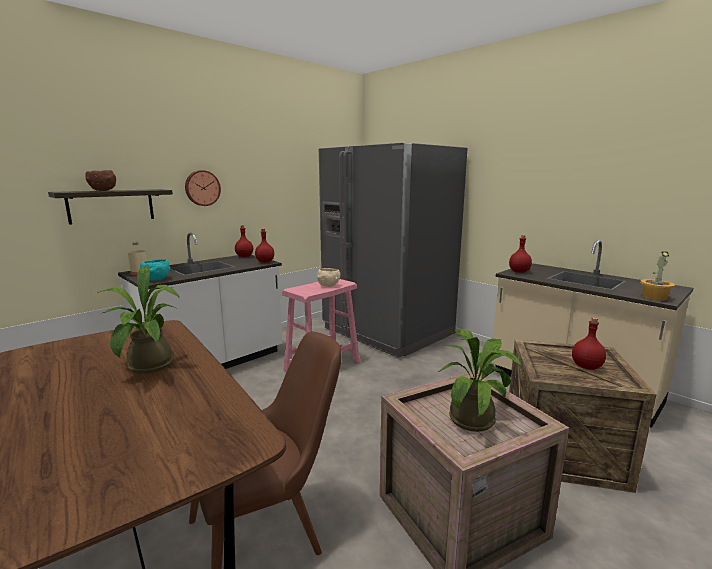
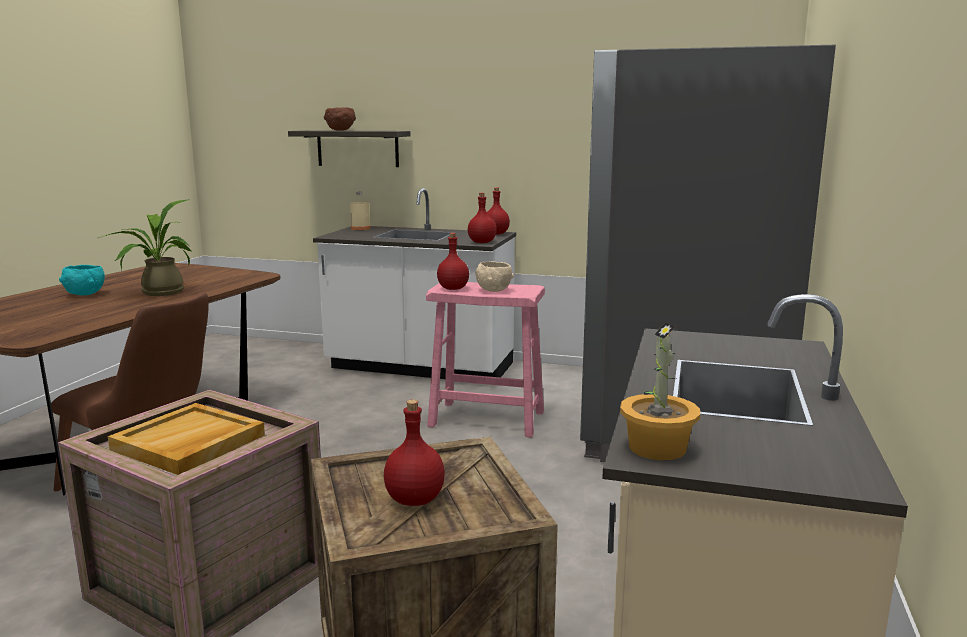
camera: 60 degrees right, 0 degrees up
turquoise bowl [139,259,171,281] -> turquoise bowl moved to [59,265,105,296]
wall clock [185,170,221,206] -> none
potted plant [438,329,521,432] -> beige tray [108,403,265,475]
red bottle [509,235,532,273] -> red bottle moved to [437,233,469,290]

